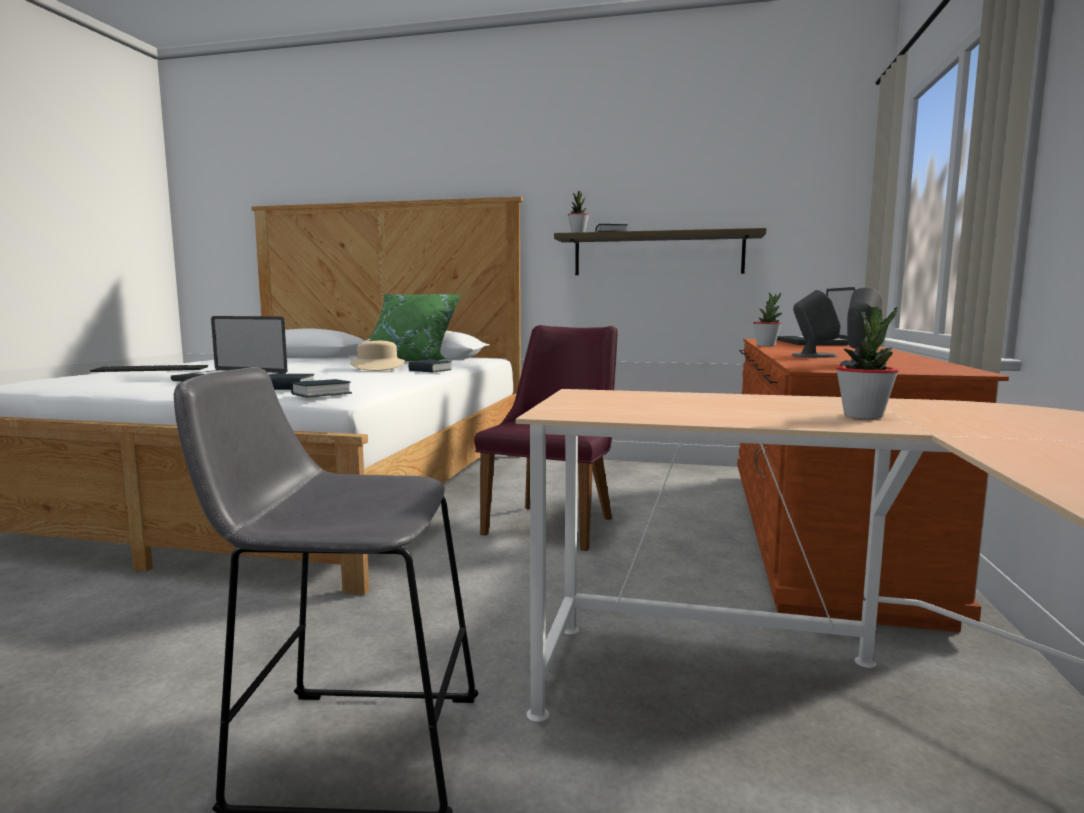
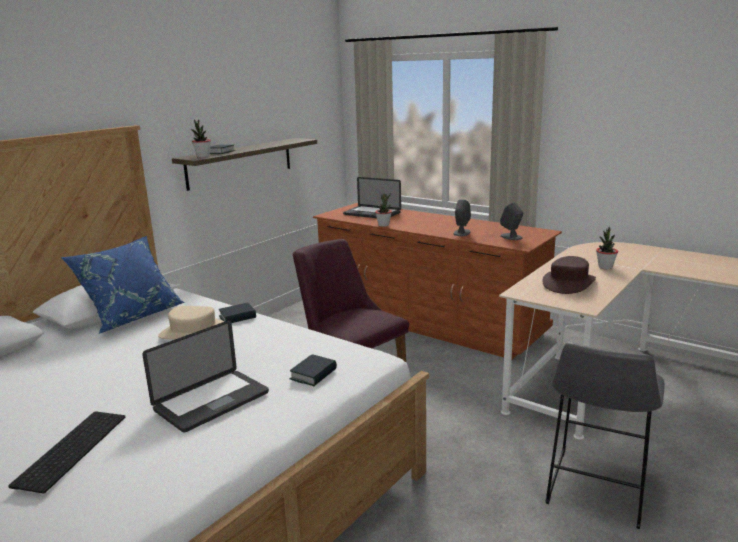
camera: 65 degrees left, 10 degrees up
book [291,379,352,397] -> none
green pillow [370,294,462,361] -> blue pillow [61,236,185,334]
none -> brown hat [542,256,596,294]

